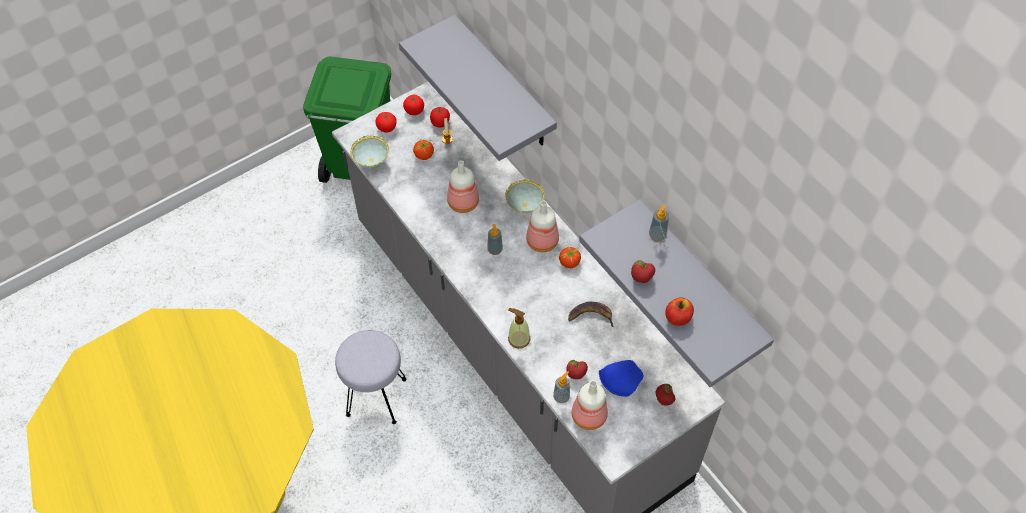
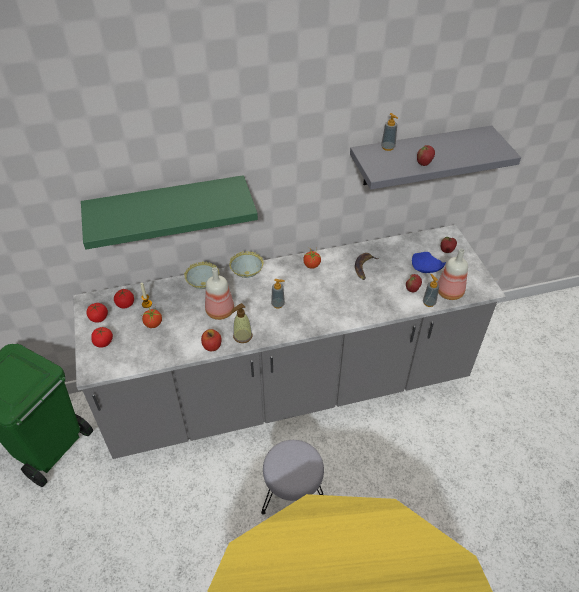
camera: 70 degrees left, 10 degrees down
bowl [350,135,389,168] -> bowl moved to [184,261,219,289]
grey shelf [399,15,557,161] -> green shelf [81,175,258,249]
soap dispenser [508,308,530,349] -> soap dispenser moved to [231,303,253,343]
bottle [526,201,559,252] -> none
apple [665,297,694,326] -> apple moved to [201,329,222,351]

